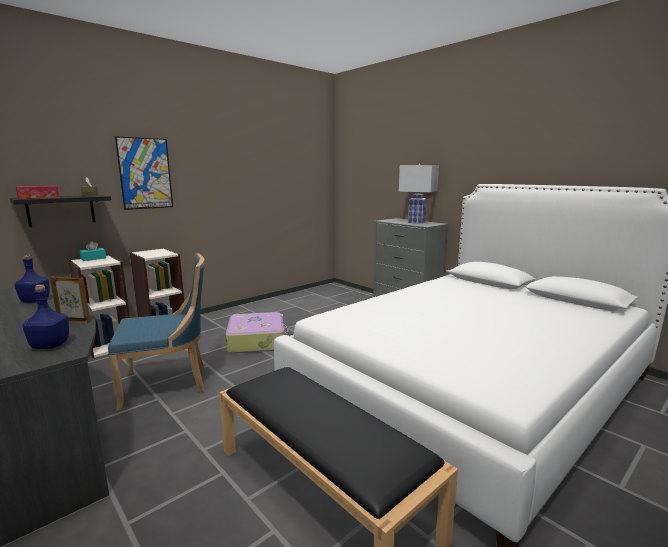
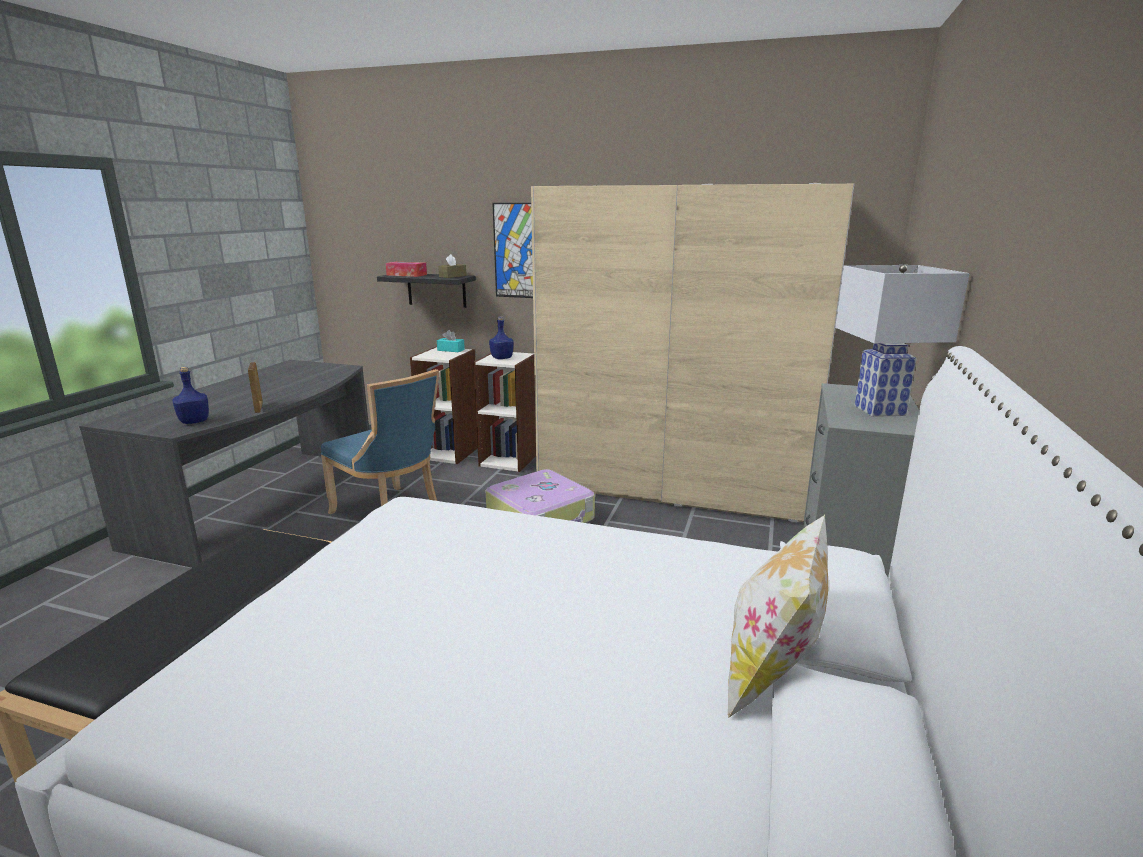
camera: 60 degrees right, 5 degrees up
blue bottle [14,255,50,303] -> blue bottle moved to [489,316,514,359]
none -> beige wardrobe [531,183,854,522]
none -> pillow [728,515,828,718]

